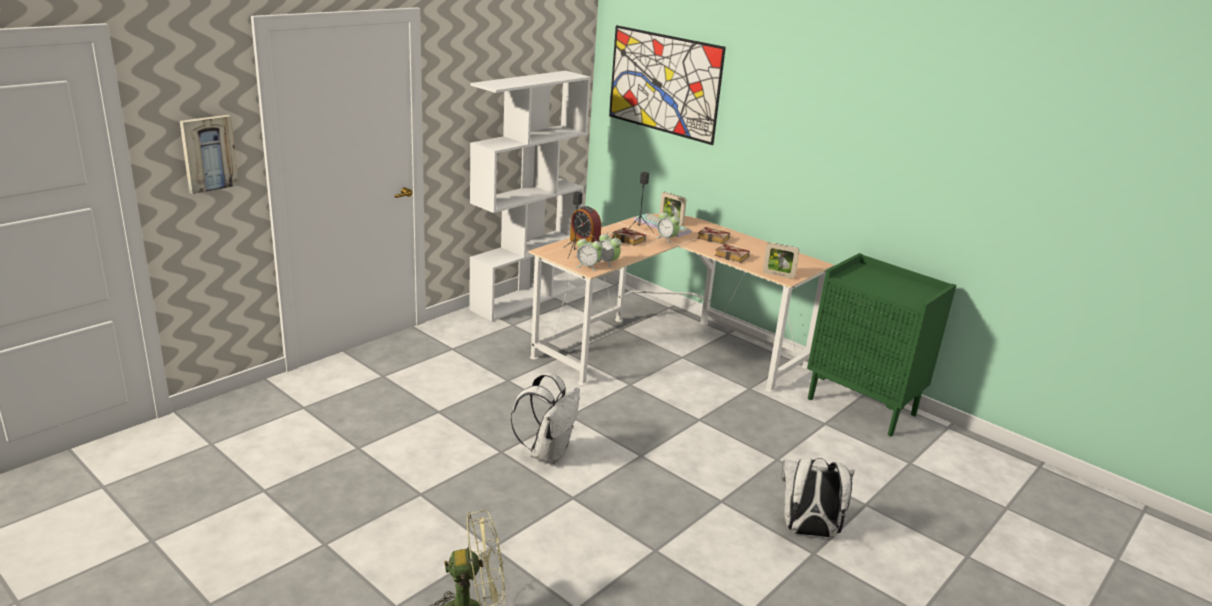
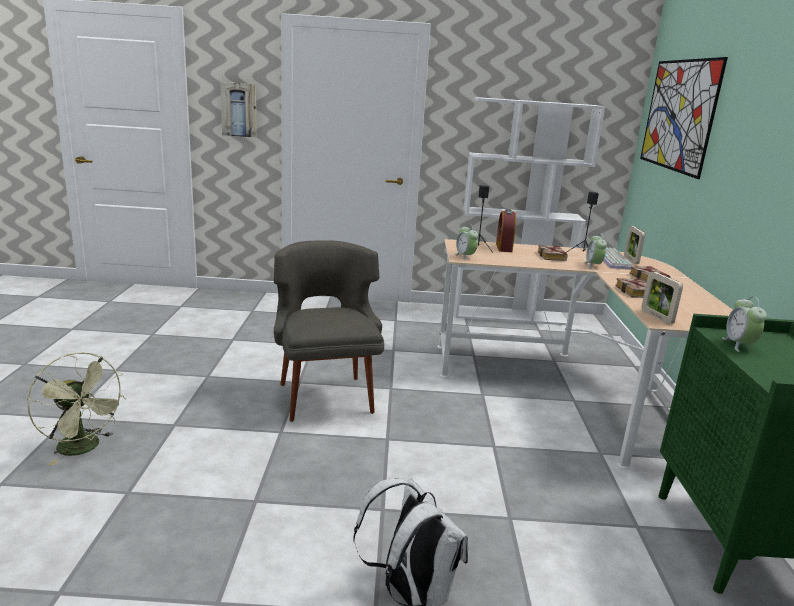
camera: 50 degrees right, 5 degrees down
white backpack [511,372,580,464] -> grey chair [274,240,384,422]
alarm clock [598,232,621,268] -> alarm clock moved to [722,296,767,352]

